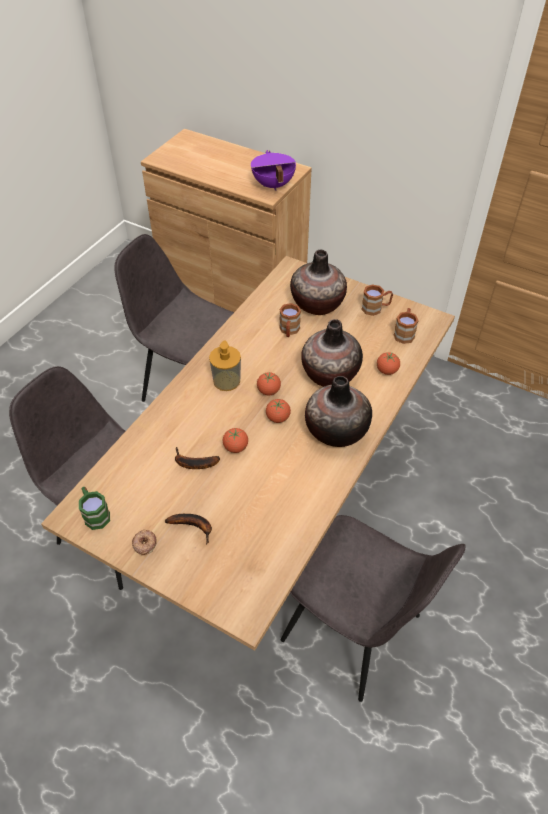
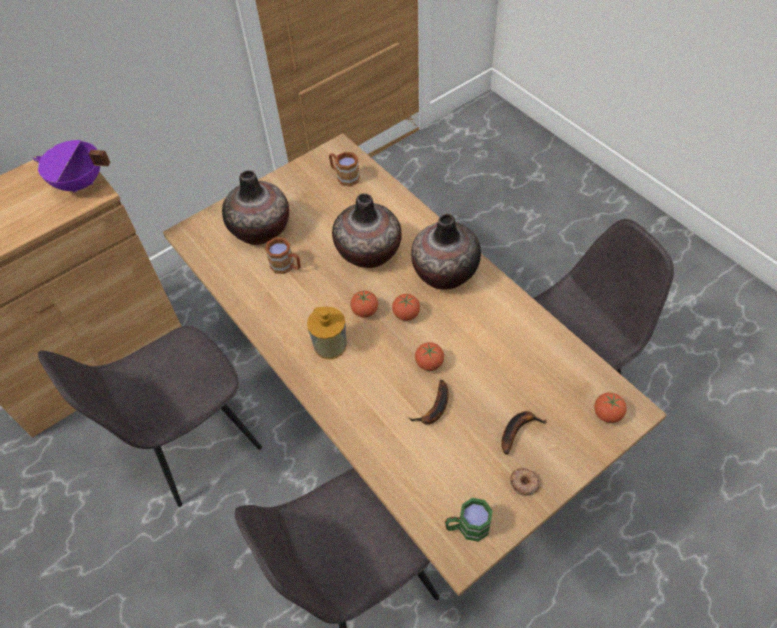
camera: 65 degrees left, 5 degrees up
brown mug [361,285,393,316] -> none
tomato [377,352,400,375] -> tomato moved to [594,392,627,423]

